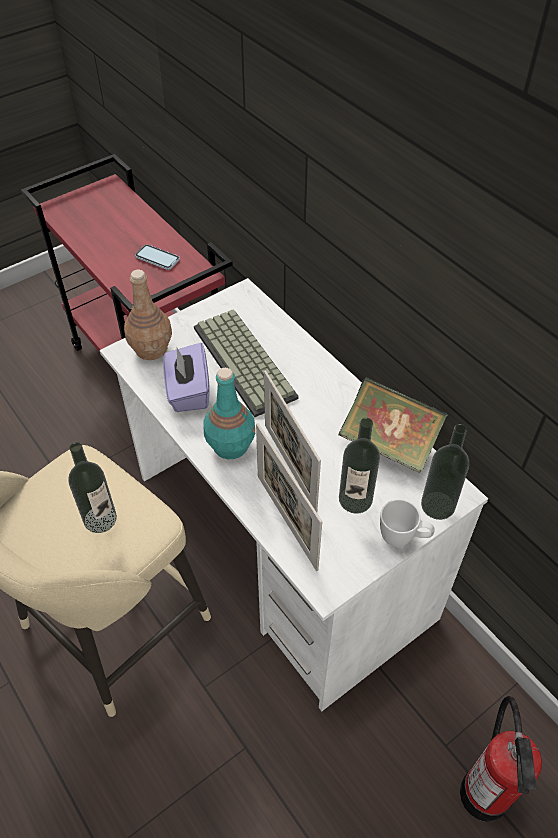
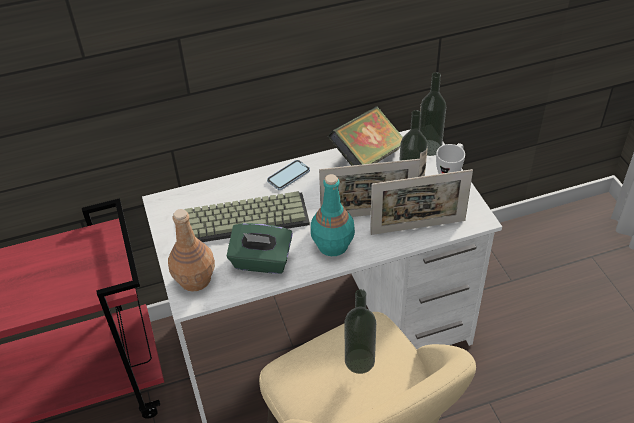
camera: 70 degrees left, 5 degrees down
phone [135,244,180,270] -> phone moved to [267,160,310,190]
purple tissue box [163,343,209,412] -> green tissue box [227,223,293,274]
fire extinguisher [460,696,542,822] -> none

